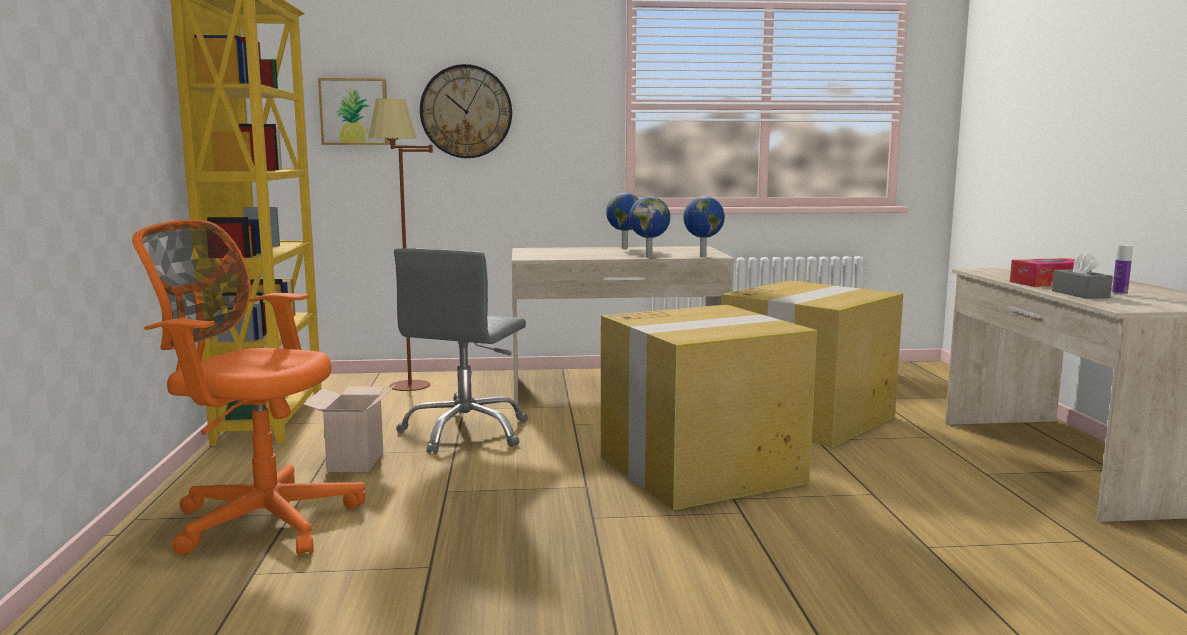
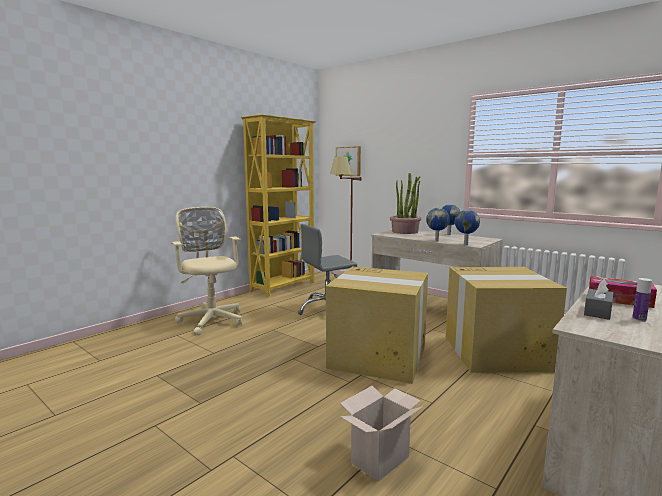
camera: 45 degrees right, 0 degrees up
orange office chair [132,220,365,556] -> beige office chair [171,207,242,336]
cardboard box [303,384,396,472] -> cardboard box moved to [340,386,423,482]
wall clock [420,64,512,158] -> none
none -> potted plant [390,173,421,234]

